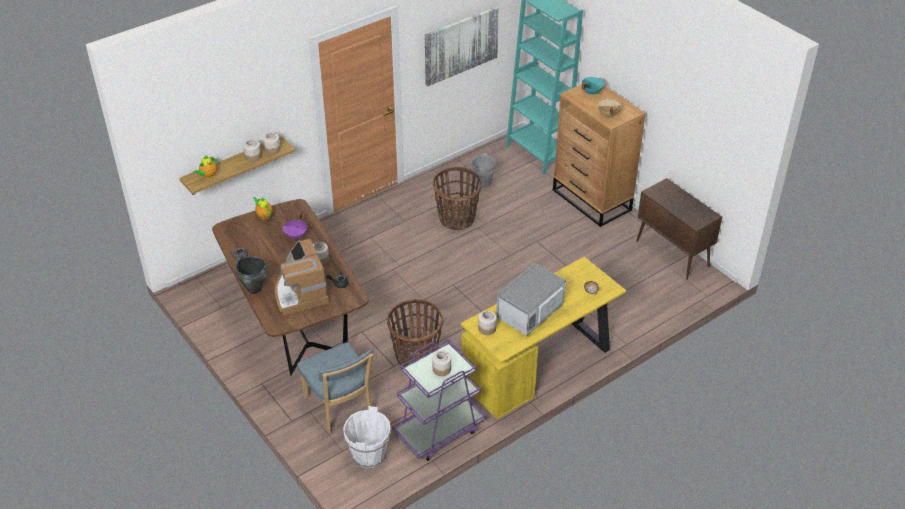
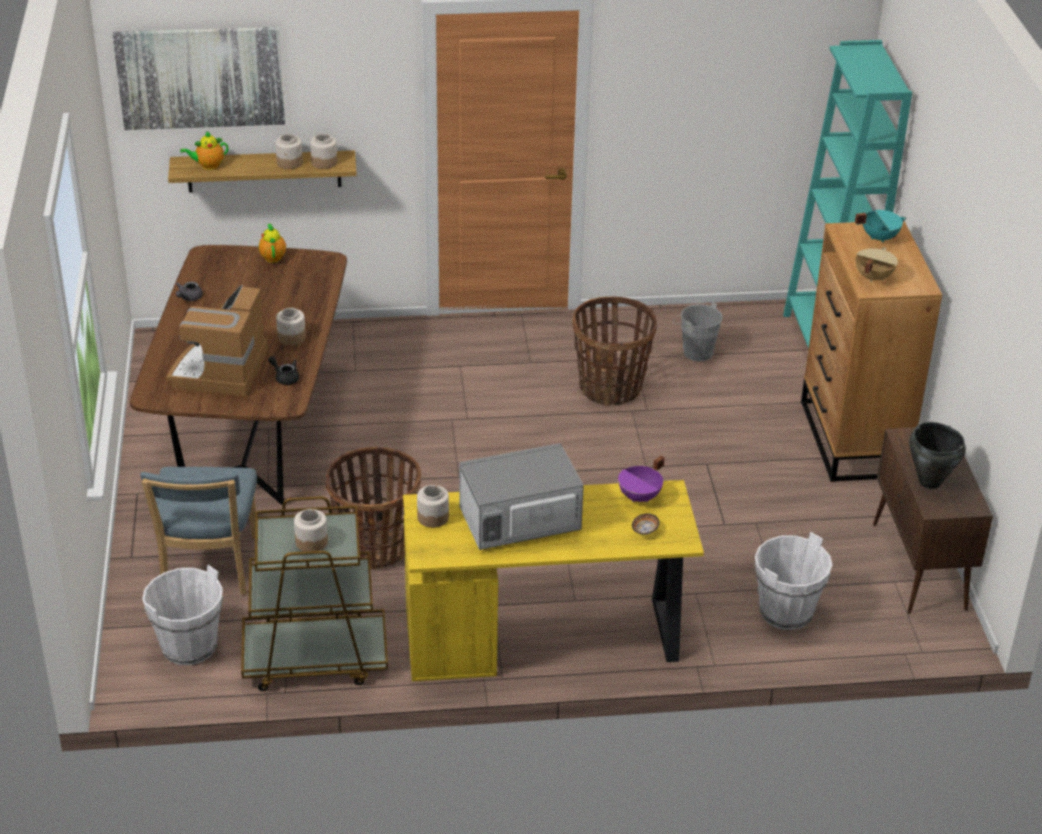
camera: 30 degrees right, 5 degrees down
black cooking pot [235,256,268,294] -> black cooking pot moved to [909,422,966,489]
purple cooking pot [283,212,307,240] -> purple cooking pot moved to [618,456,664,502]
purple cart [392,339,486,461] -> brown cart [241,496,388,691]
picture [425,6,499,86] -> picture moved to [112,27,285,130]
none -> white bucket [754,532,833,630]

